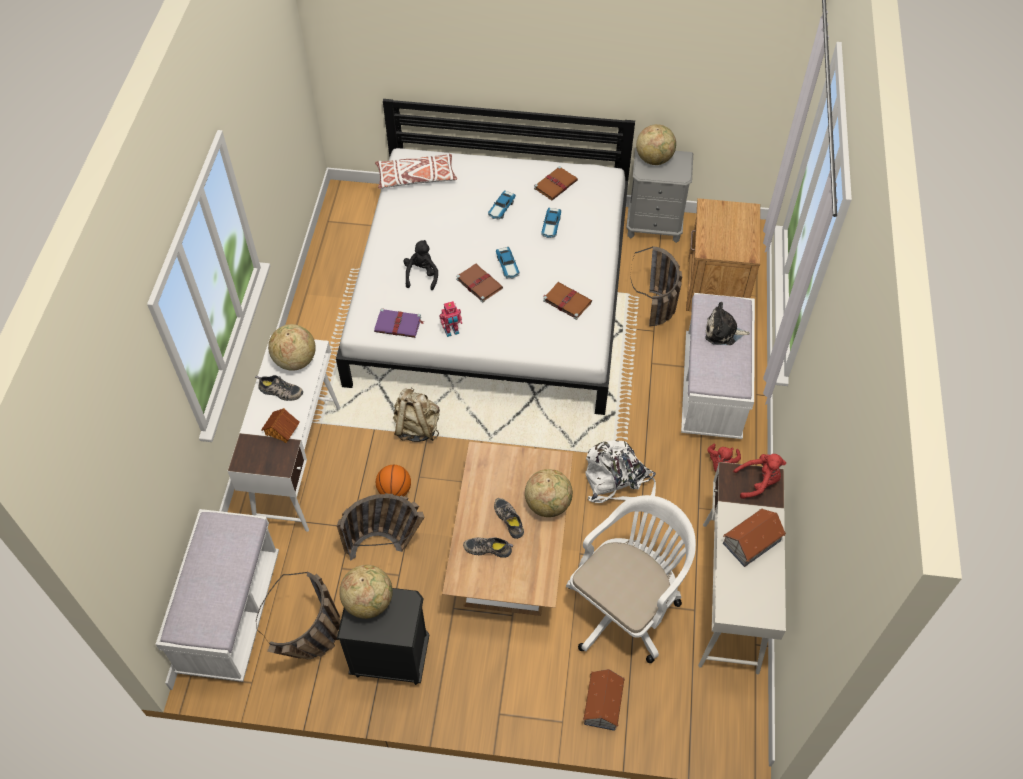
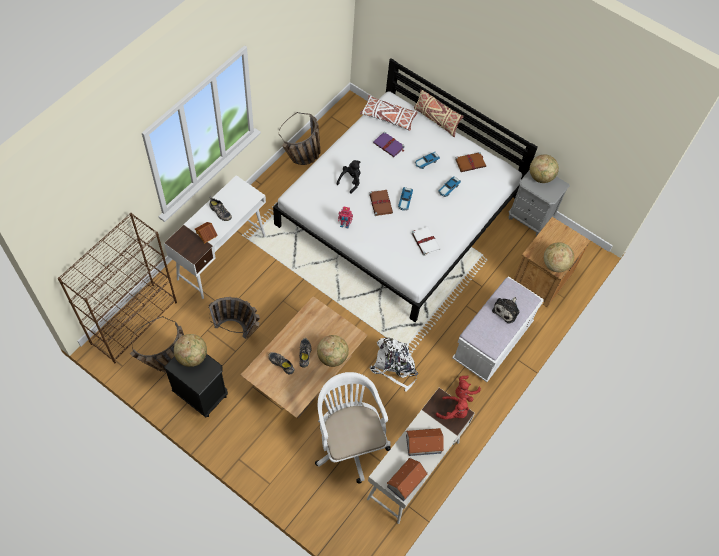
camera: 25 degrees right, 5 degrees up
white bench [155,509,279,682] -> brown bookcase [58,213,177,364]
globe [268,324,316,371] -> globe moved to [544,242,574,272]
purple book [374,308,424,338] -> purple book moved to [373,131,405,157]
basketball [376,465,411,497] -> none
beige backpack [393,388,440,442] -> none
brown book [543,282,592,320] -> white book [411,227,440,256]
white office chair [566,495,696,663] -> white office chair turned 90 degrees counterclockwise [315,372,391,484]
toy house [583,669,625,731] -> toy house moved to [387,458,428,501]
basket [630,246,682,326] -> basket moved to [279,112,321,165]
plush toy [705,302,750,345] -> plush toy turned 90 degrees counterclockwise [492,297,520,323]
none -> beige pillow [414,89,464,137]

